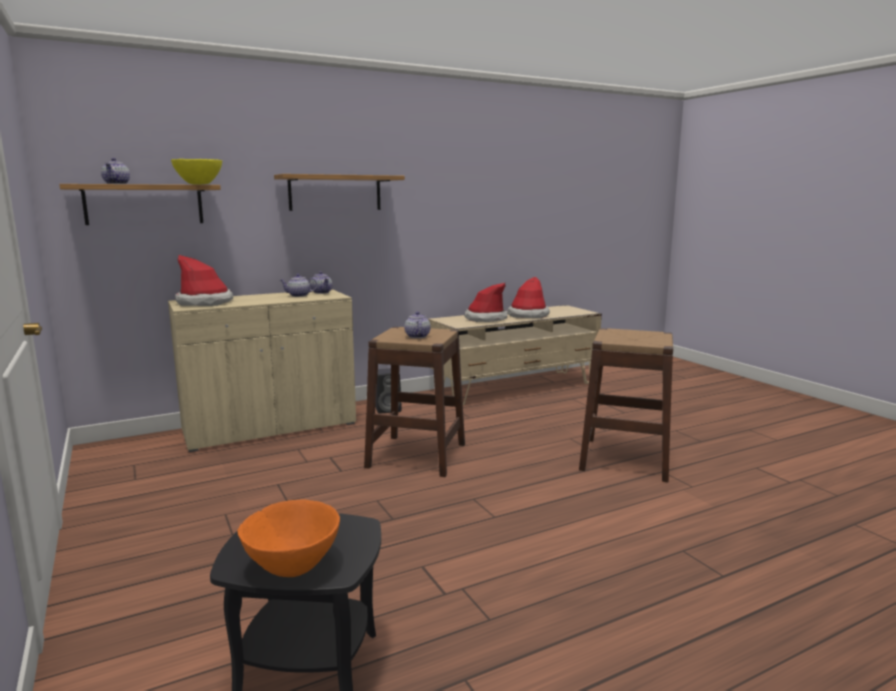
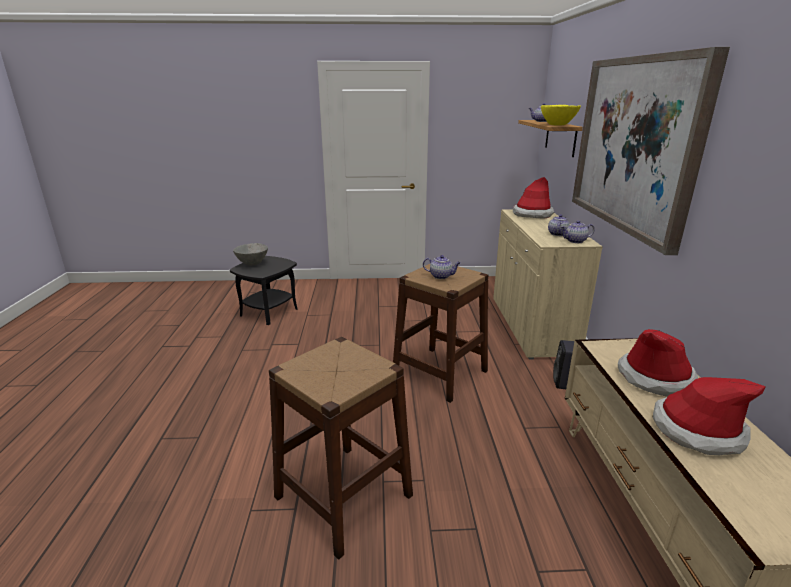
camera: 115 degrees right, 10 degrees up
orange bowl [237,500,340,577] -> grey bowl [233,243,268,265]
shelf [274,174,405,211] -> picture [572,47,730,255]

